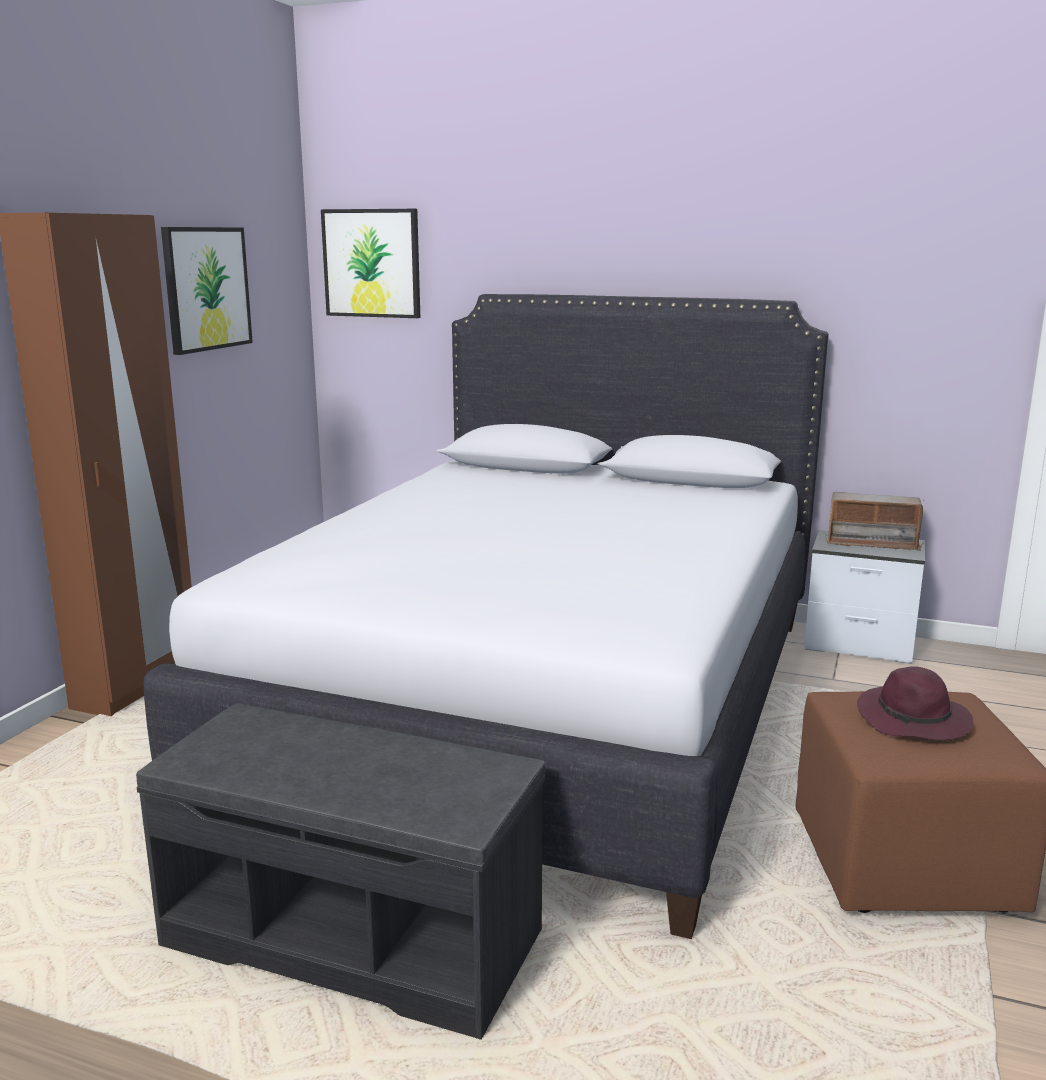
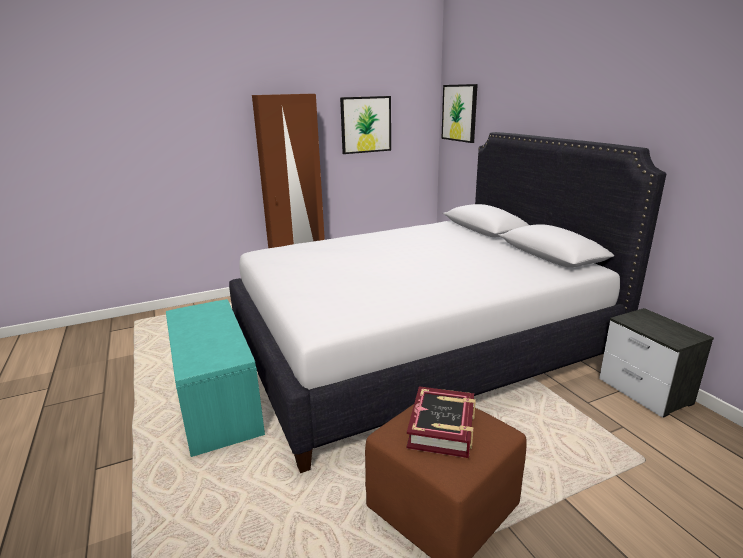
camera: 45 degrees right, 5 degrees up
grey bench [136,703,546,1040] -> turquoise bench [166,299,265,457]
radio [825,492,924,551] -> none
purple hat [857,666,973,740] -> book [407,386,476,458]

